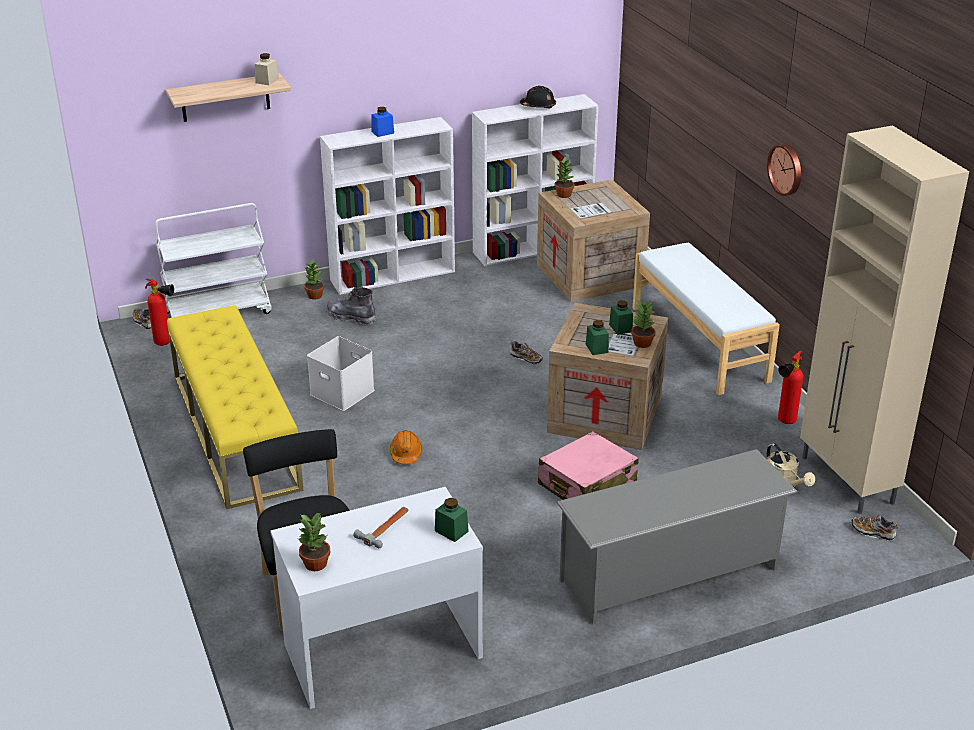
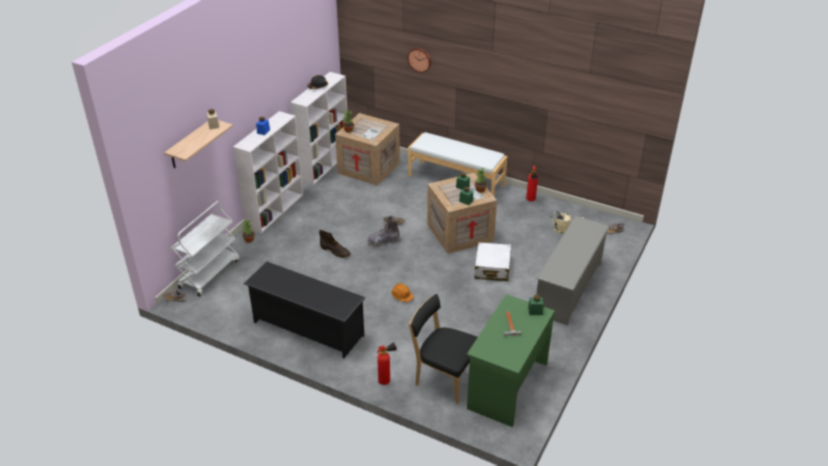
camera: 40 degrees left, 5 degrees up
fire extinguisher [145,279,174,346] -> fire extinguisher moved to [377,342,397,385]
yellow bench [167,305,304,509] -> black shoe rack [244,261,366,358]
white desk [270,487,483,709] -> green desk [467,294,555,427]
potted plant [298,512,331,571] -> none
white storage box [307,336,375,411] -> none
grey boot [326,287,377,325] -> grey boot moved to [368,221,400,247]
pink suitcase [538,431,639,500] -> white suitcase [474,242,511,281]
wall clock [767,144,801,196] -> wall clock moved to [407,48,431,73]
beige cabinet [800,125,969,514] -> none
none -> brown boot [319,230,351,258]

